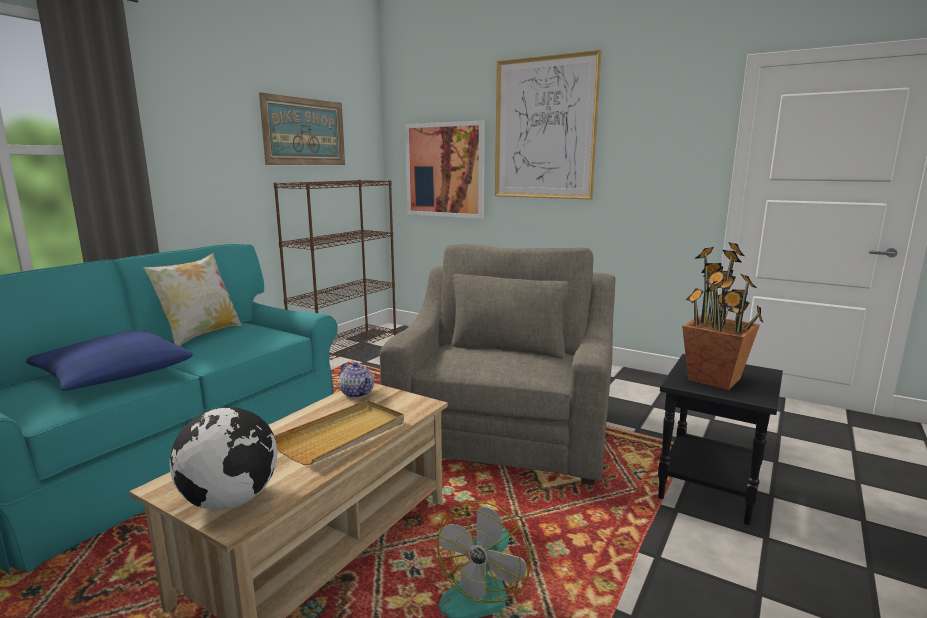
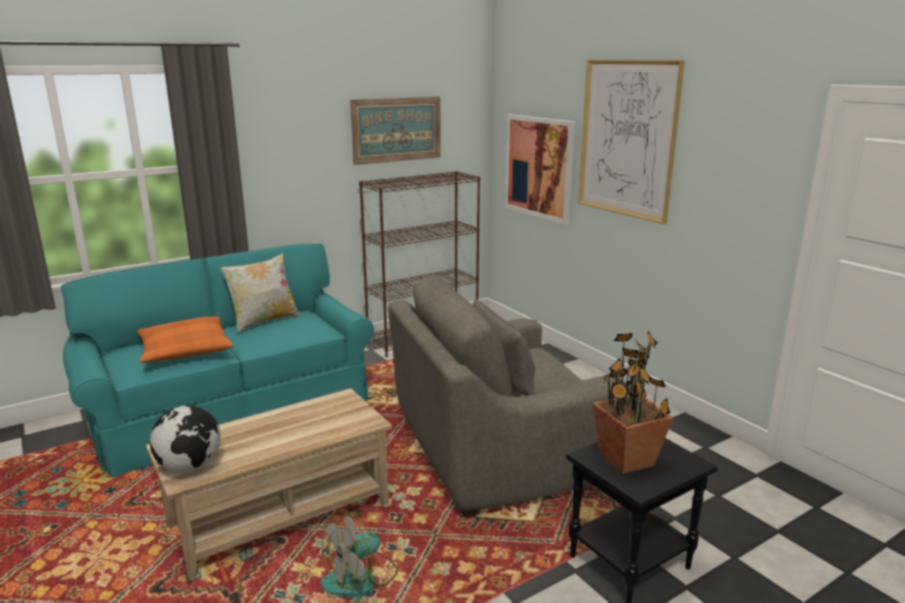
camera: 25 degrees right, 5 degrees up
blue pillow [26,330,193,391] -> orange pillow [137,316,233,363]
beige tray [274,400,404,465] -> none
teapot [339,362,374,398] -> none
grey armchair [380,244,616,485] -> grey armchair turned 150 degrees counterclockwise [388,275,616,518]

